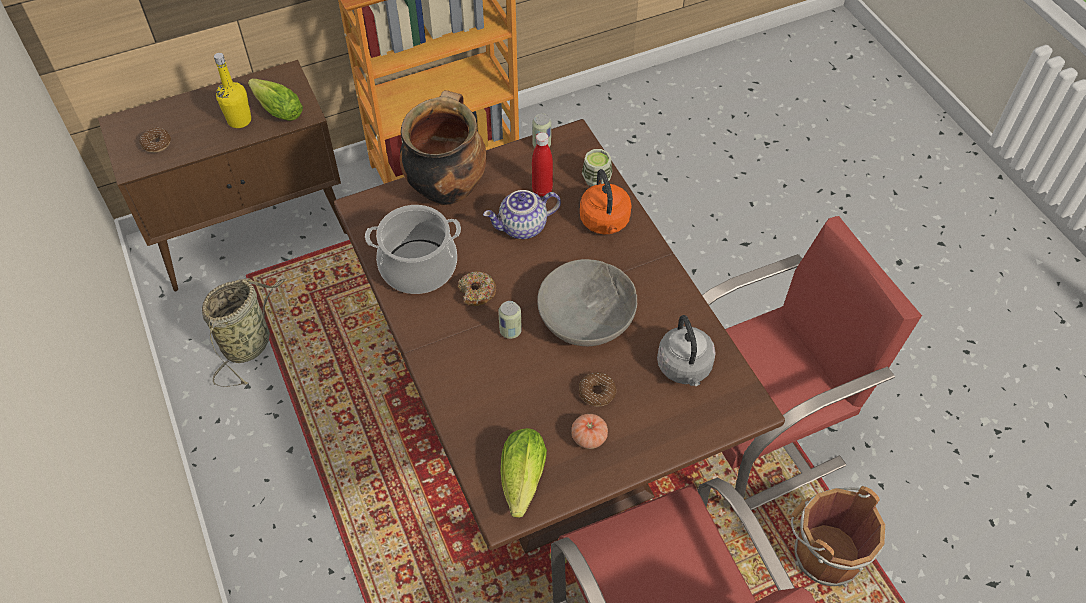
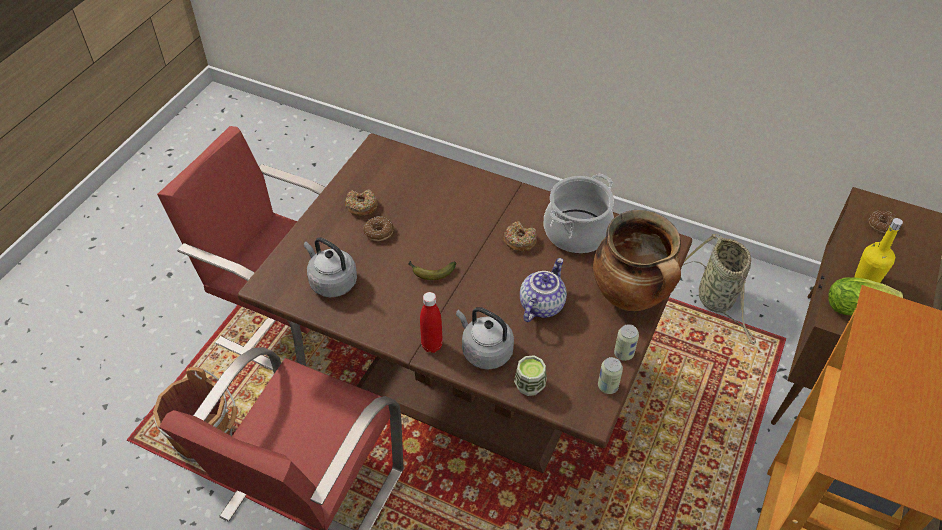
camera: 140 degrees right, 5 degrees down
can [498,301,522,339] -> can moved to [614,324,639,361]
lettuce [501,428,547,518] -> none
red bottle [532,132,553,197] -> red bottle moved to [420,292,443,353]
grey bowl [537,259,637,346] -> banana [408,261,456,280]
tomato [571,414,608,449] -> donut [345,189,378,216]
orange kettle [580,169,632,235] -> grey kettle [456,307,514,370]

